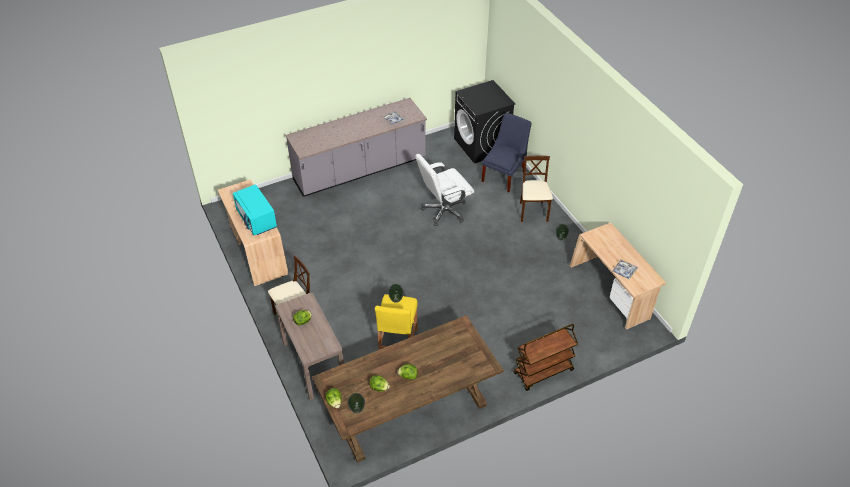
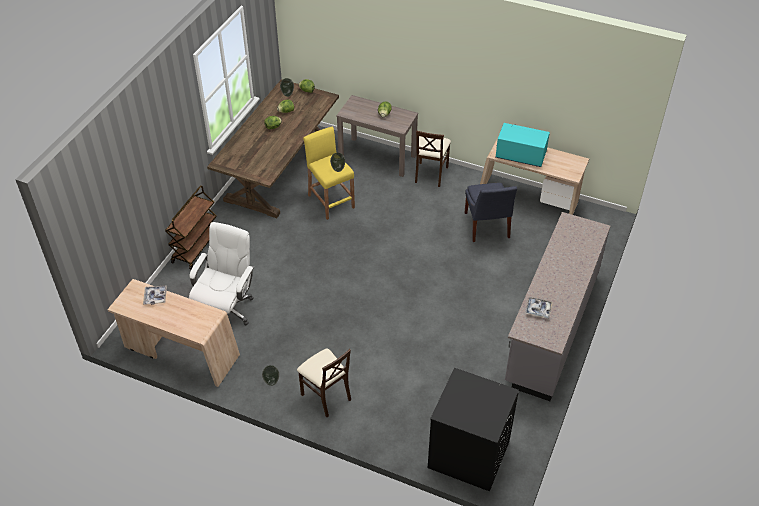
camera: 140 degrees right, 0 degrees up
white office chair [415,154,474,226] -> white office chair moved to [189,222,254,325]
blue chair [482,113,532,192] -> blue chair moved to [464,183,517,242]

